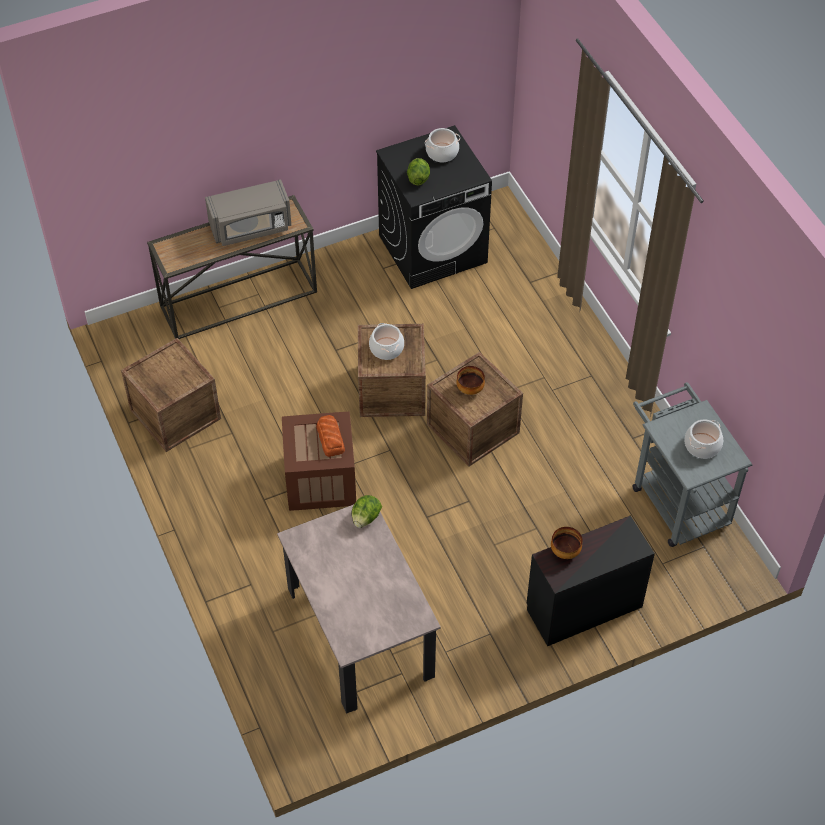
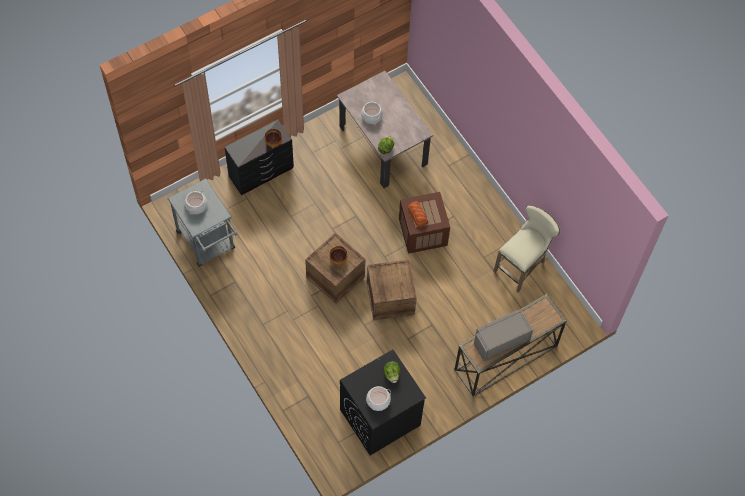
camera: 170 degrees right, 10 degrees up
crate [121,338,221,452] -> beige stool [493,205,560,292]
cooking pot [369,323,404,360] -> cooking pot moved to [361,101,383,124]

